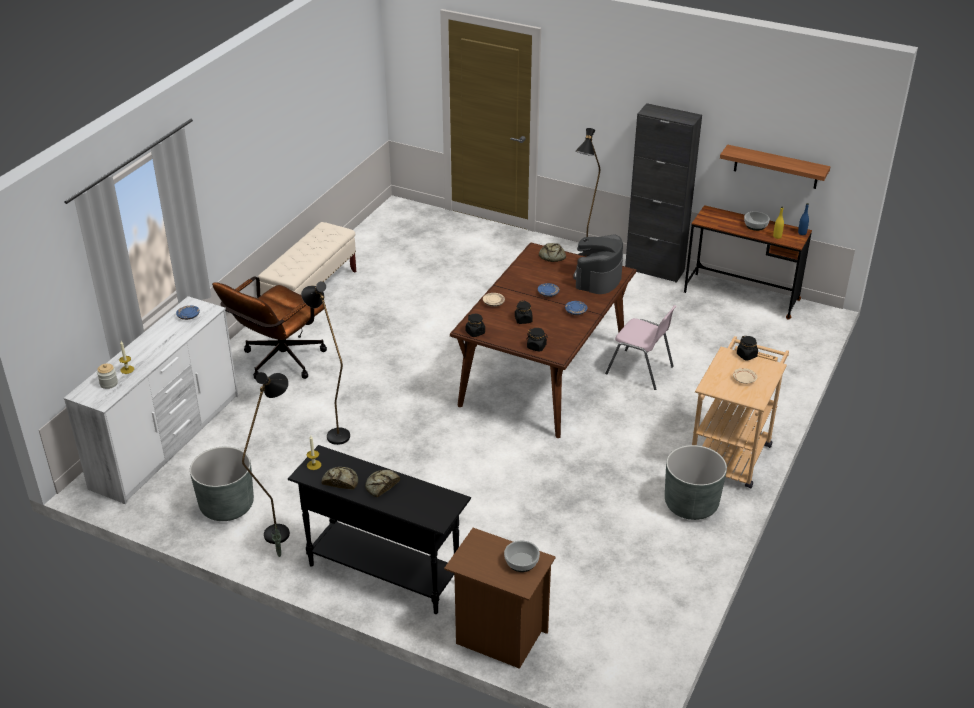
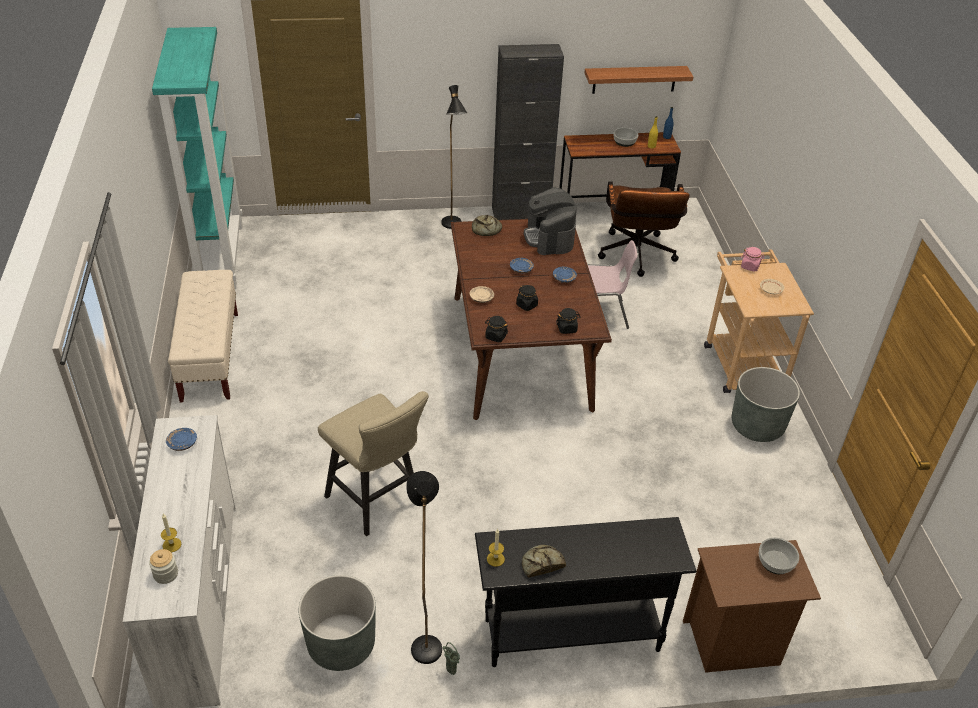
camera: 35 degrees left, 5 degrees up
brown office chair [212,276,327,379] -> brown office chair moved to [598,181,690,277]
black floor lamp [301,281,350,445] -> beige stool [318,391,429,536]
bread [365,470,400,497] -> none
black jar [737,335,758,361] -> pink jar [741,247,765,272]
none -> turquoise bookcase [152,27,243,289]

